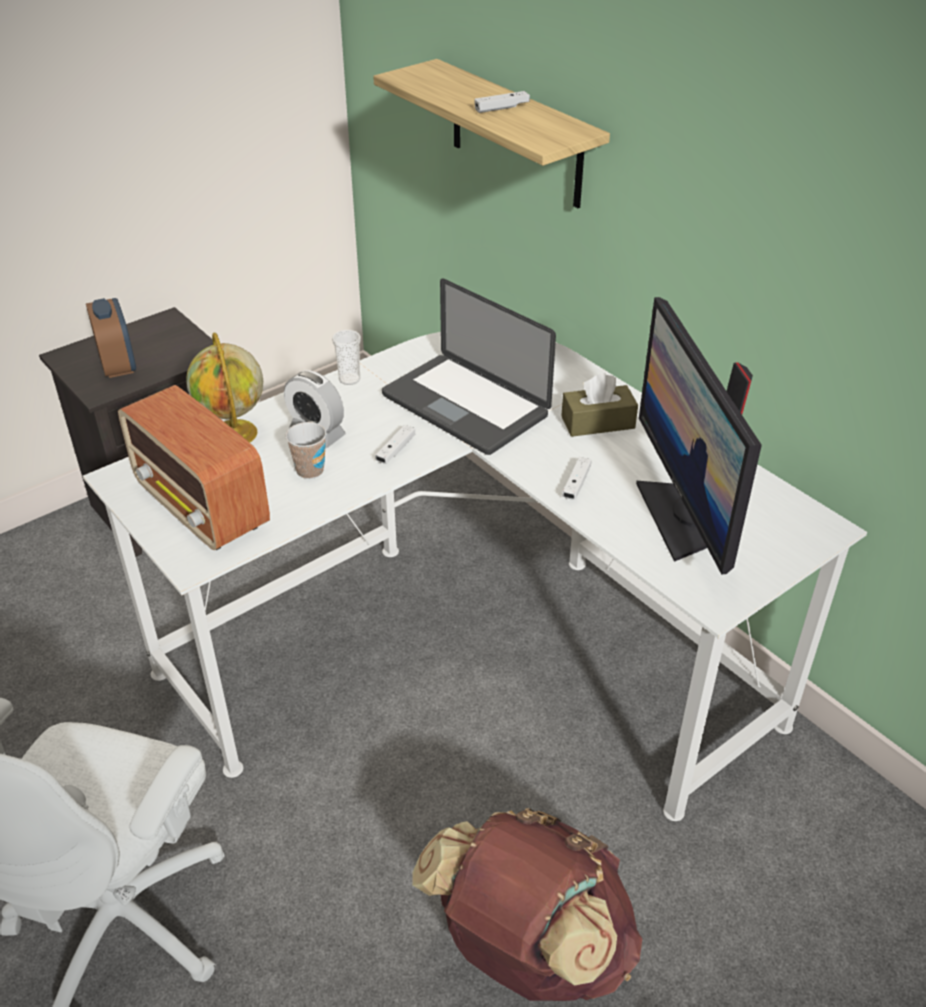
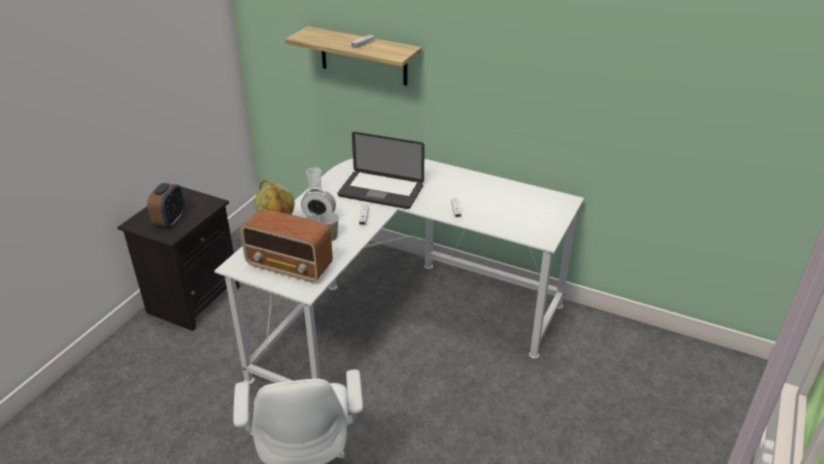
camera: 25 degrees left, 5 degrees down
alarm clock [86,298,136,378] -> alarm clock turned 60 degrees clockwise [147,183,185,228]
brown backpack [412,808,642,1001] -> none
brown tissue box [561,373,638,437] -> none
monitor [636,297,762,575] -> none

